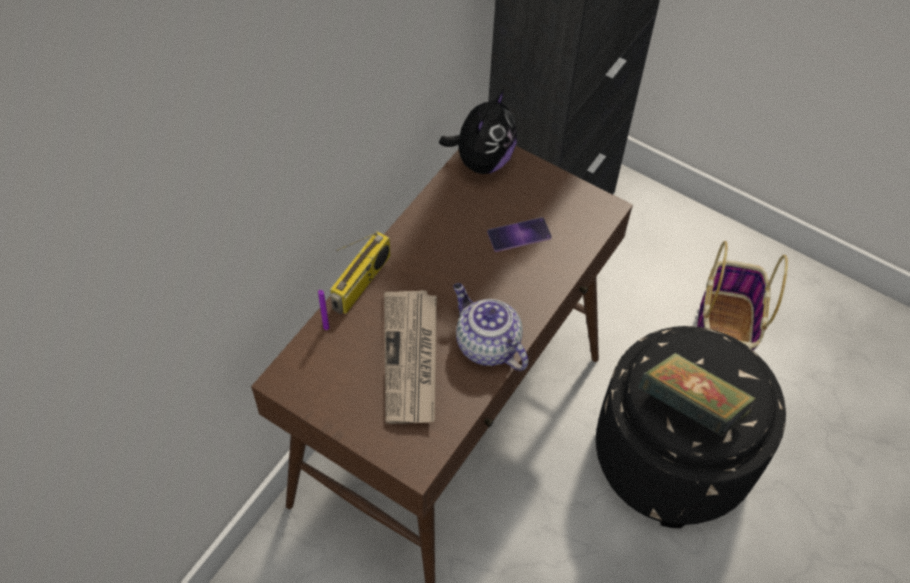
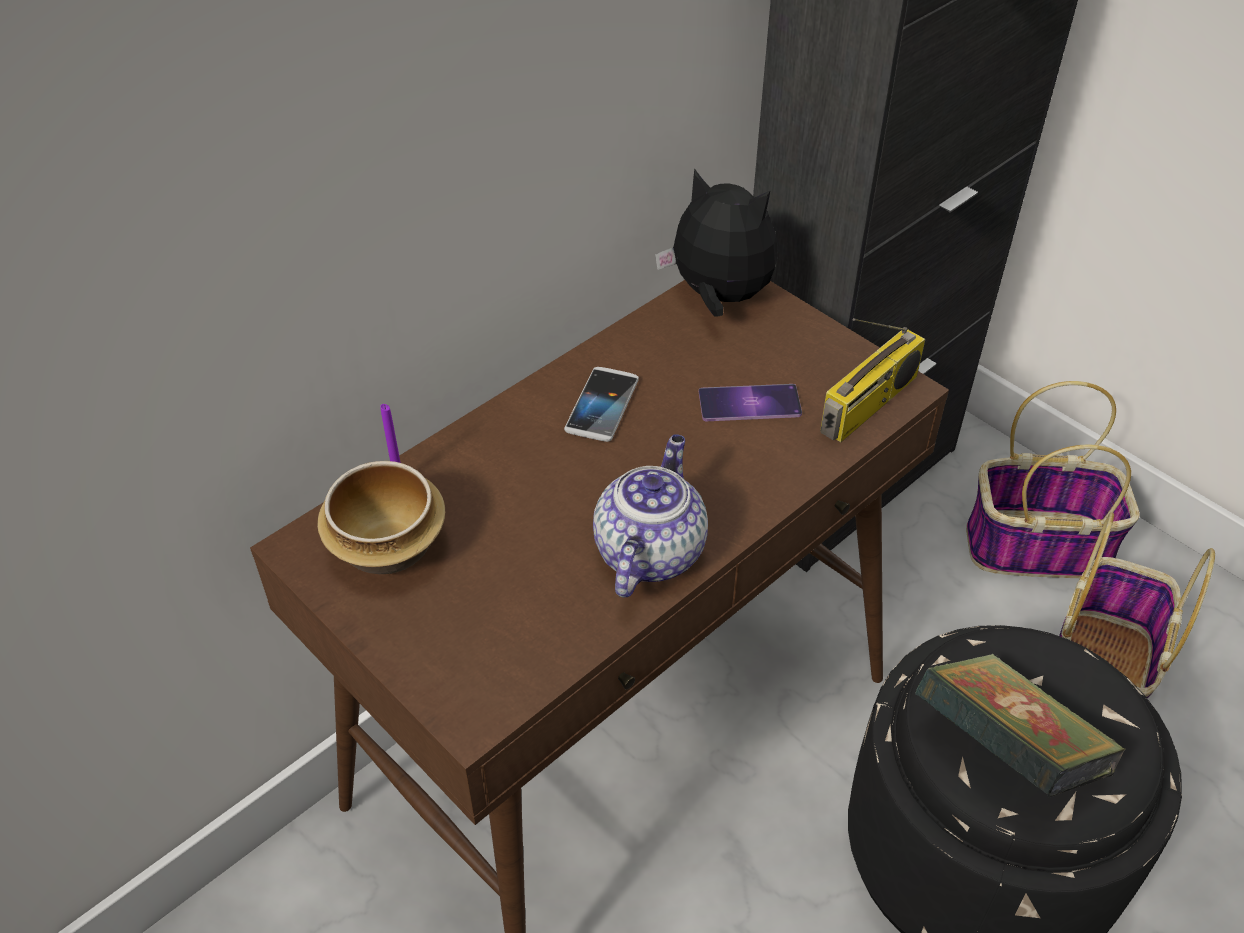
camera: 15 degrees right, 10 degrees down
radio [330,231,390,314] -> radio moved to [820,318,926,442]
newspaper [384,290,437,424] -> none
plush toy [439,90,517,174] -> plush toy turned 105 degrees counterclockwise [655,168,778,317]
teapot [453,283,528,371] -> teapot turned 45 degrees clockwise [593,434,708,597]
none -> bowl [317,461,445,574]
none -> phone [564,367,639,442]
none -> basket [966,381,1140,578]

